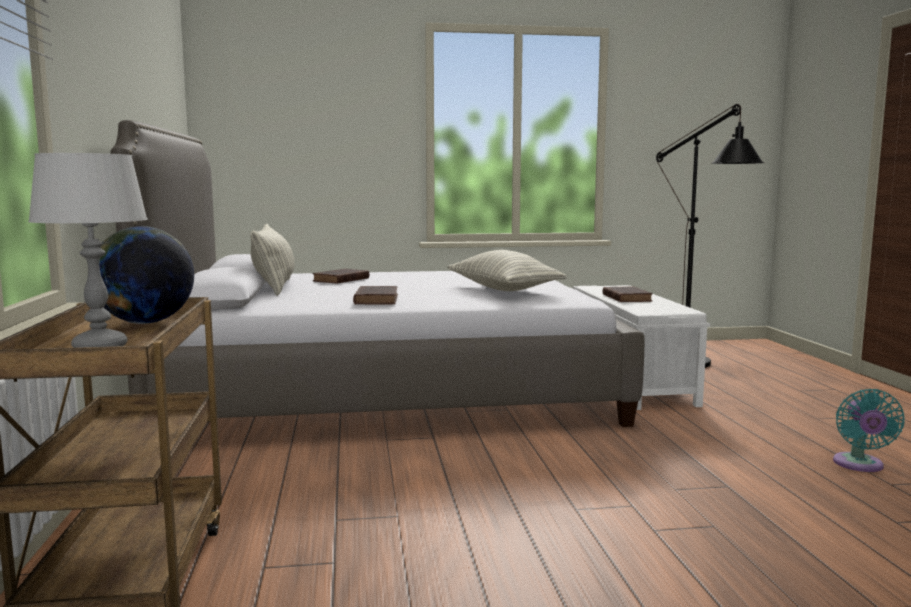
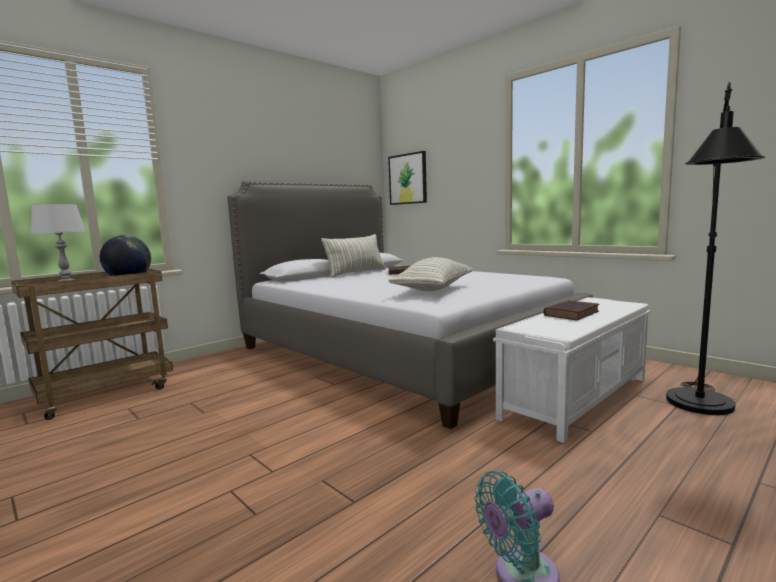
camera: 55 degrees right, 0 degrees up
brown book [353,286,398,304] -> none
none -> picture [388,151,427,205]

